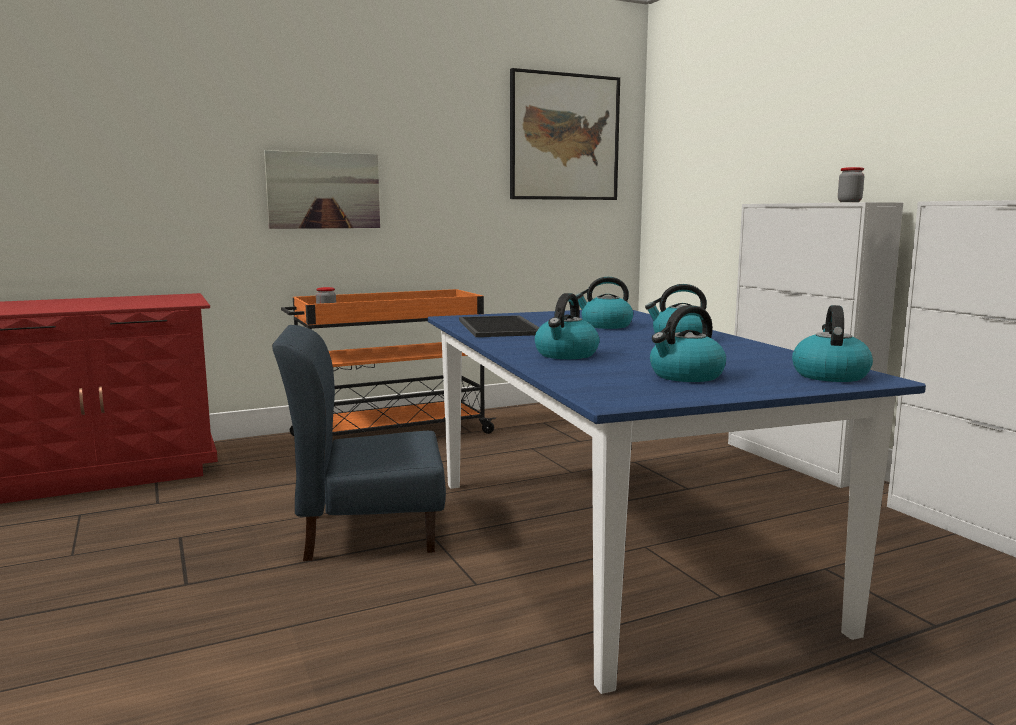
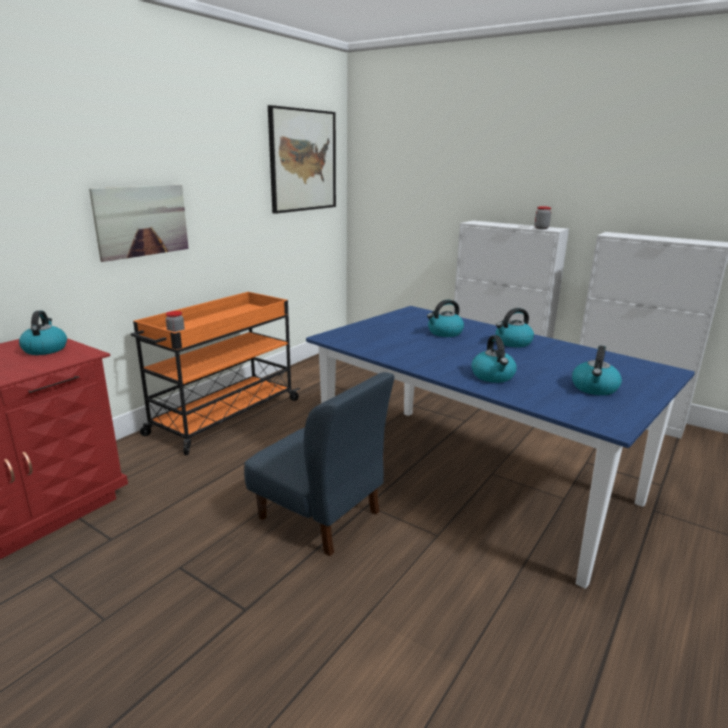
camera: 30 degrees left, 10 degrees up
blue chair [272,325,446,561] -> blue chair turned 105 degrees counterclockwise [244,372,394,556]
tray [459,315,539,337] -> none
kettle [792,305,873,382] -> kettle moved to [19,311,67,355]

